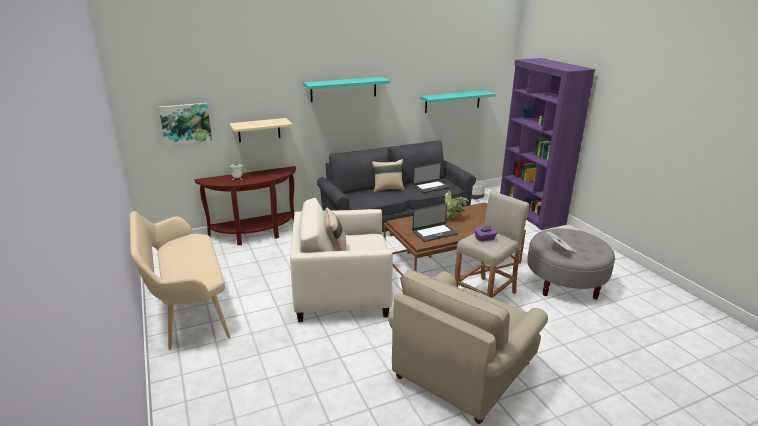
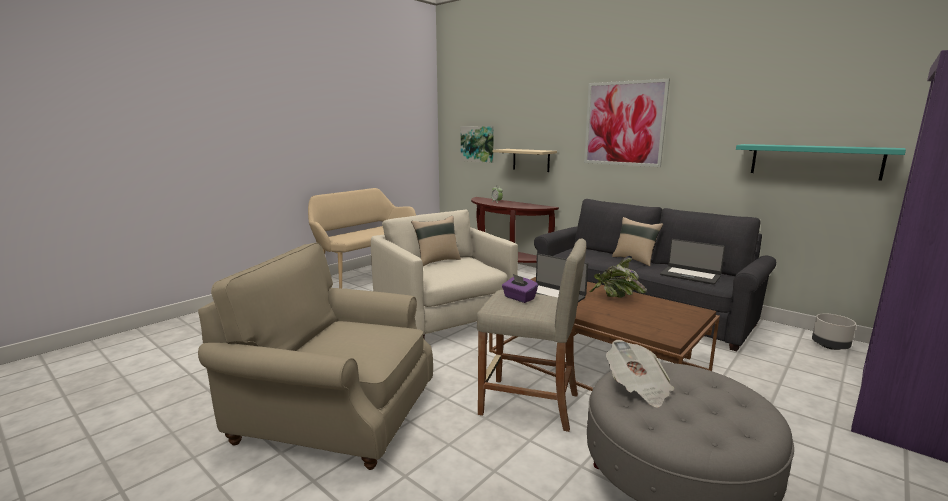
camera: 65 degrees right, 10 degrees down
turquoise shelf [303,77,391,102] -> picture [584,79,670,167]

